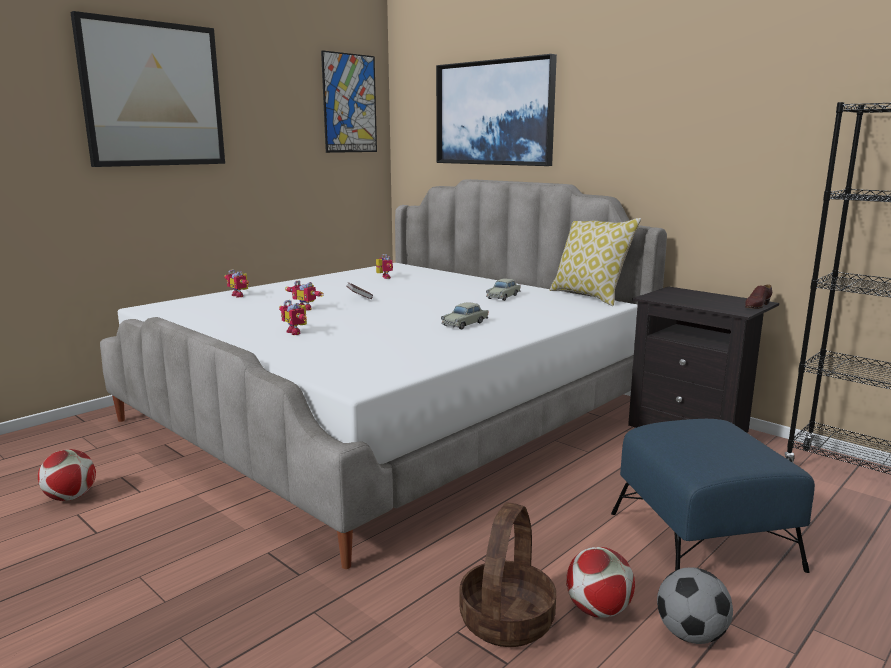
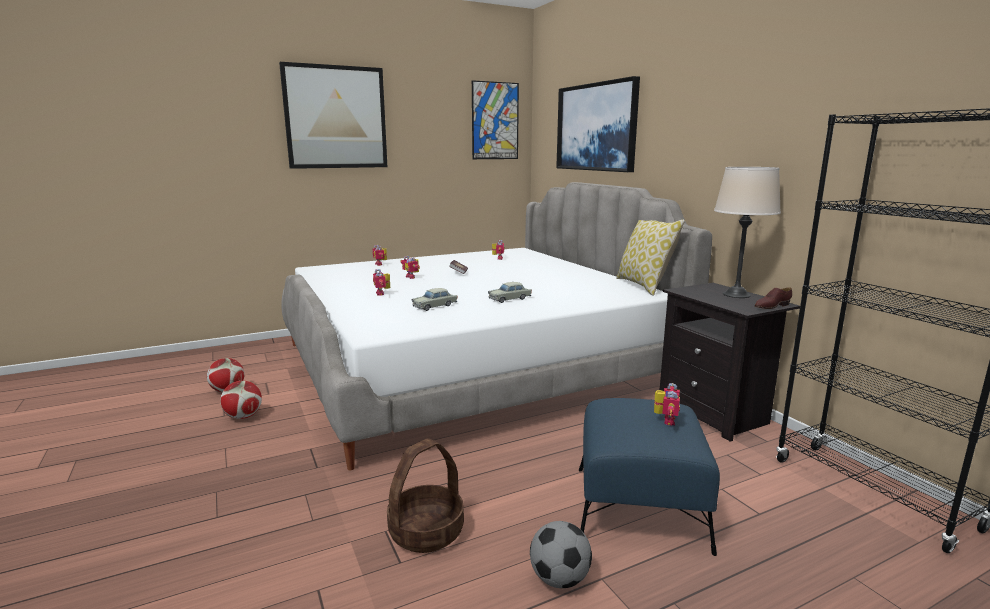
camera: 20 degrees right, 0 degrees up
beige toy car [486,279,521,301] -> beige toy car moved to [412,288,457,311]
football [566,547,635,618] -> football moved to [221,381,262,419]
none -> toy robot [654,383,680,426]
none -> beige table lamp [714,167,781,298]

